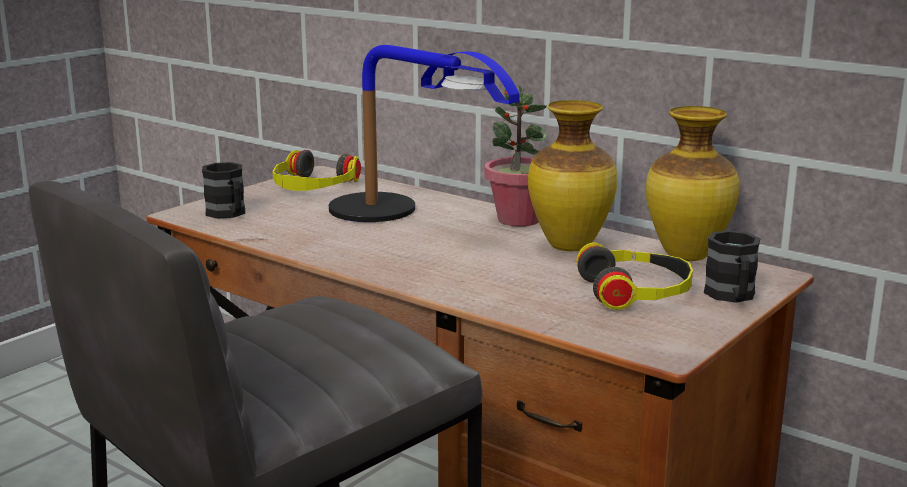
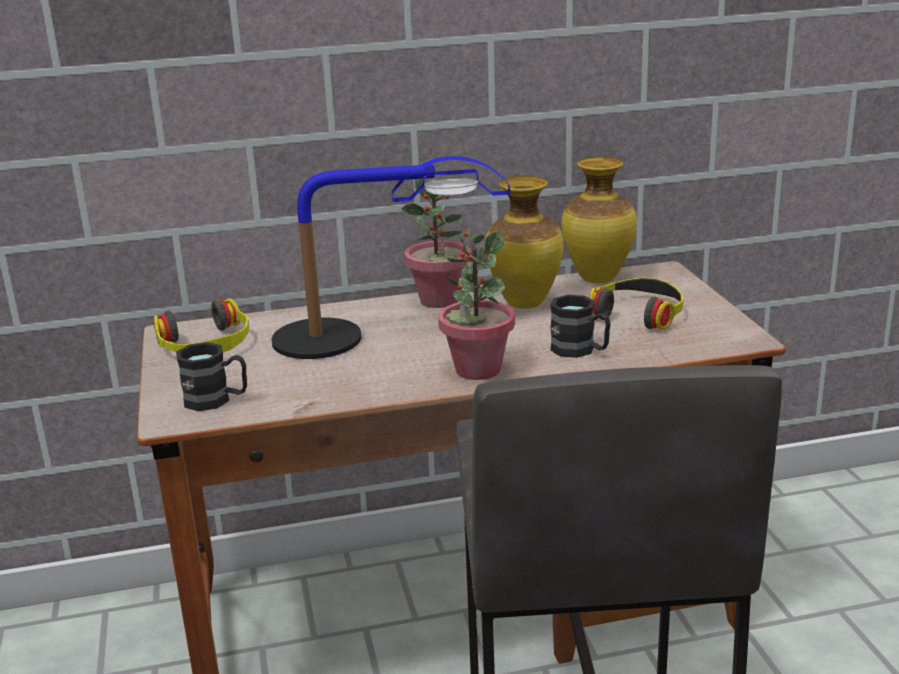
camera: 50 degrees left, 5 degrees up
black mug [704,230,761,303] -> black mug moved to [550,295,611,358]
none -> potted plant [438,230,515,380]

